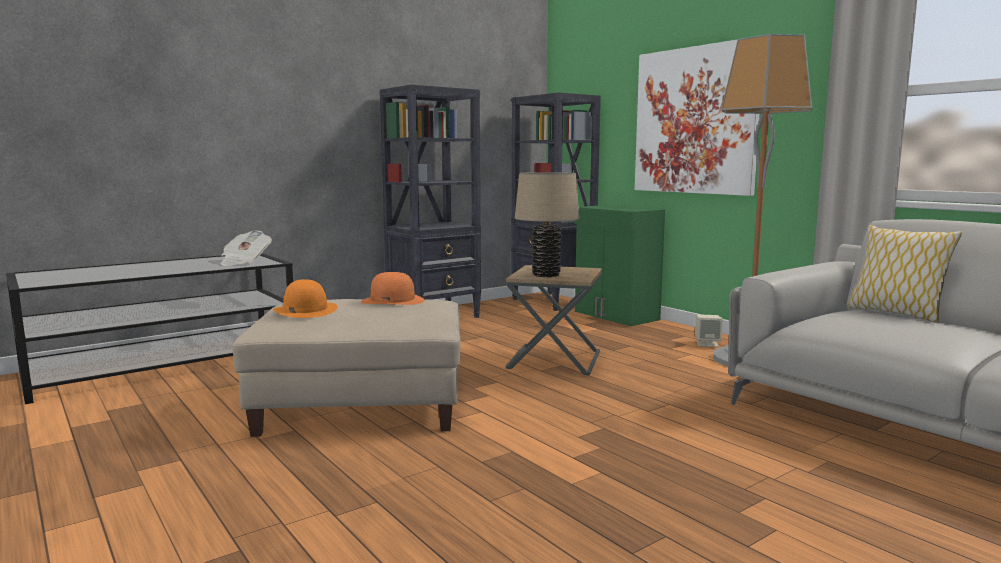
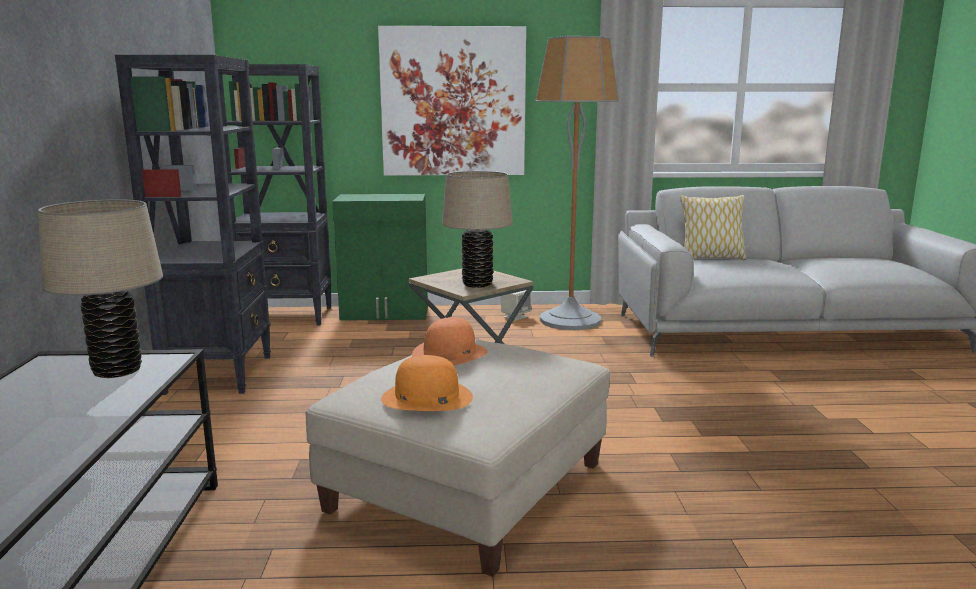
camera: 55 degrees left, 5 degrees up
newspaper [221,230,272,266] -> beige table lamp [38,199,163,378]

